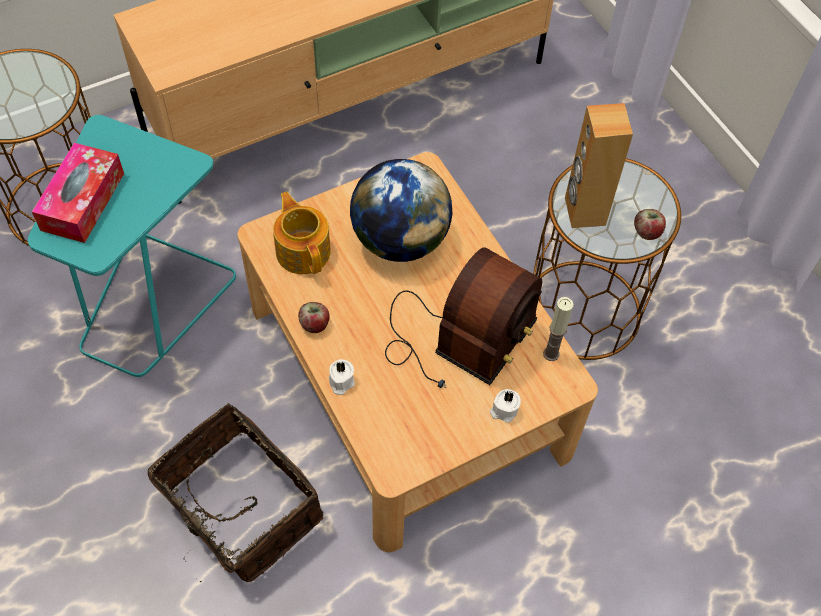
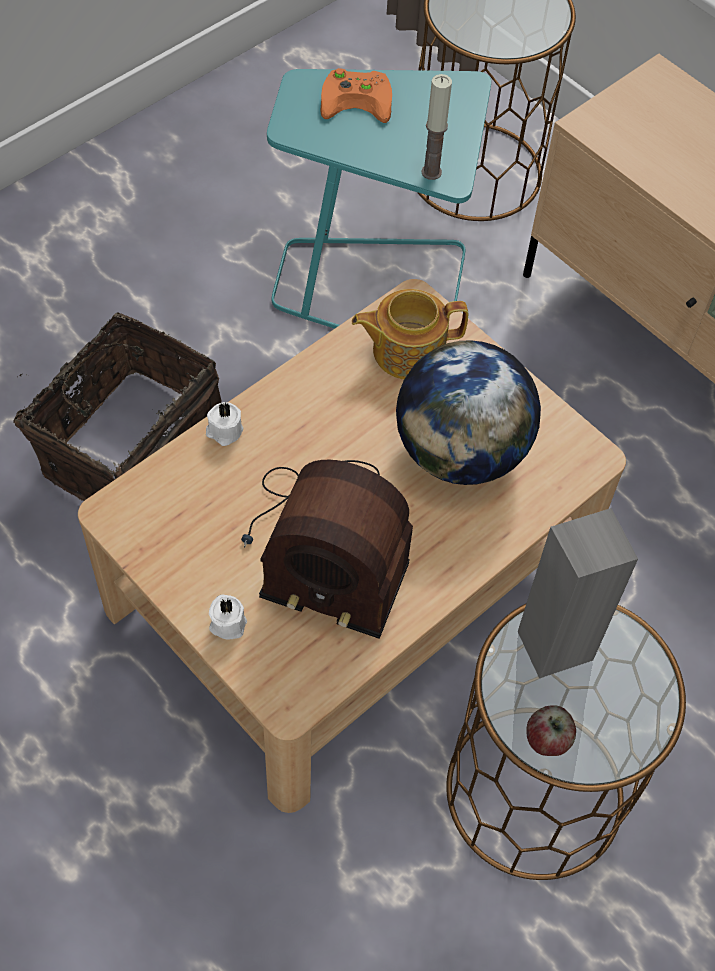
camera: 75 degrees right, 0 degrees up
tissue box [32,143,124,243] -> orange game controller [320,68,392,123]
teapot [273,192,331,274] -> teapot turned 150 degrees counterclockwise [352,289,468,379]
apple [298,302,330,333] -> none
candle [543,297,573,361] -> candle moved to [421,74,452,180]
brown speaker [565,103,633,228] -> grey speaker [518,508,638,678]

